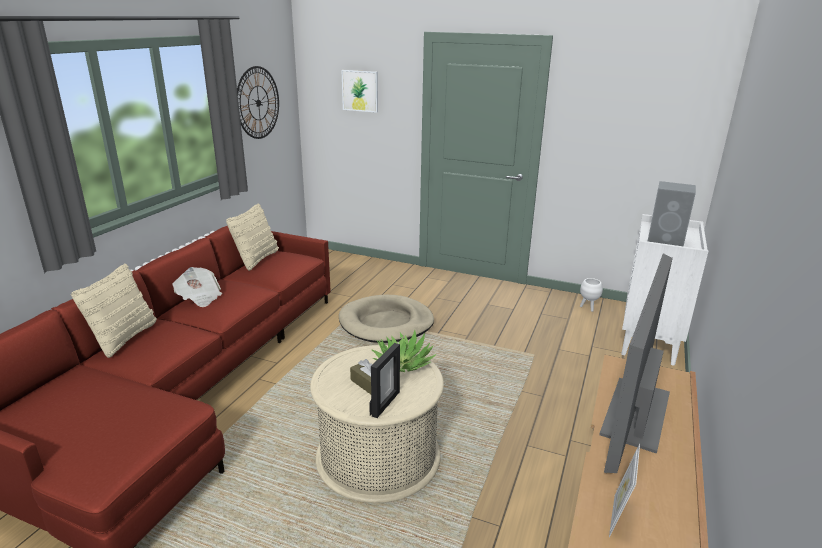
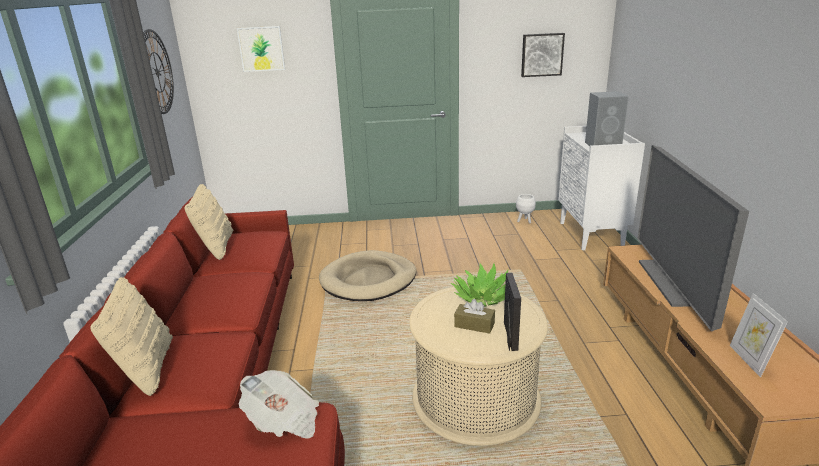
camera: 25 degrees left, 0 degrees up
newspaper [173,267,222,307] -> newspaper moved to [238,370,319,439]
none -> picture [521,33,565,77]

